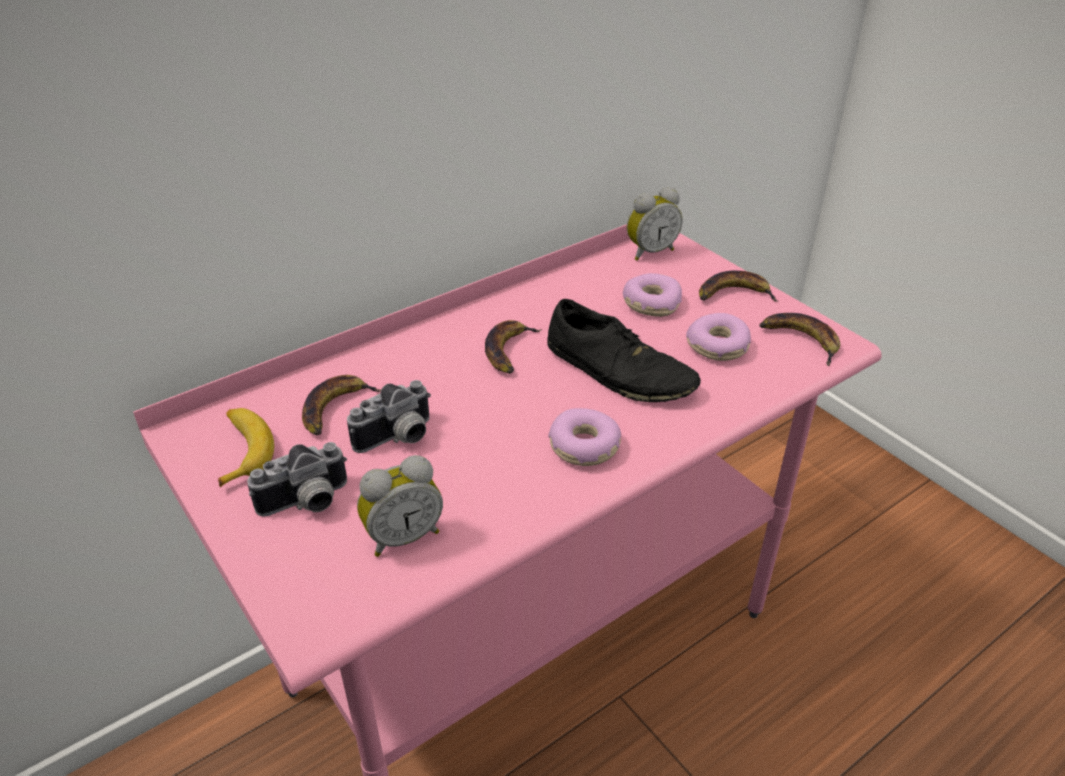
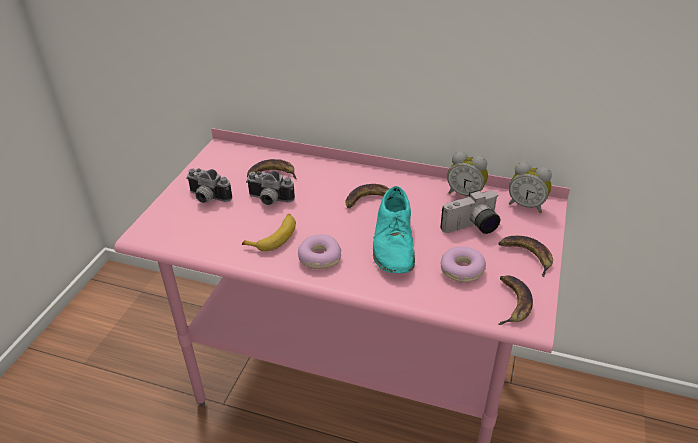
camera: 55 degrees right, 0 degrees up
banana [218,408,274,487] -> banana moved to [242,214,296,251]
alarm clock [357,455,443,557] -> alarm clock moved to [447,151,488,196]
black shoe [547,299,701,402] -> turquoise shoe [373,186,415,273]
donut [623,273,682,317] -> camera [440,190,500,234]

